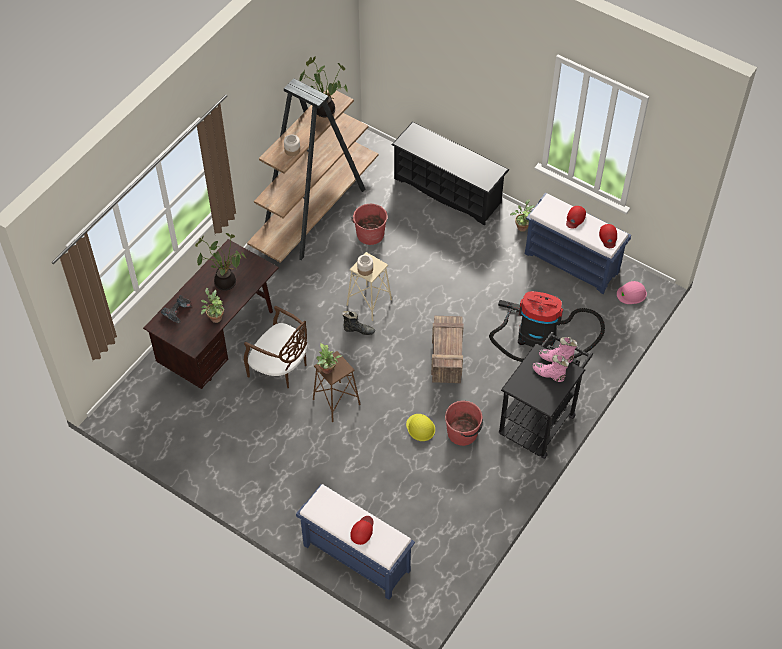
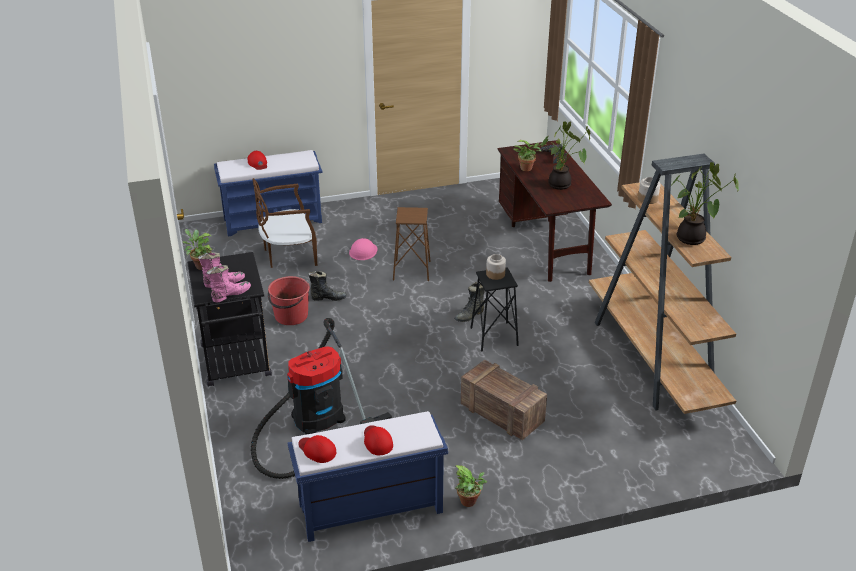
camera: 130 degrees right, 20 degrees down
brown chair [244,306,307,389] -> brown chair moved to [252,178,317,268]
potted plant [316,343,342,374] -> potted plant moved to [183,229,212,270]
beige stool [346,252,392,321] -> black stool [470,267,519,352]
red bucket [351,204,388,245] -> none
black shoe rack [392,122,509,225] -> none
yellow hard hat [406,414,435,441] -> black boot [308,271,347,301]
crate [431,316,463,383] -> crate moved to [461,360,547,440]
pink hard hat [617,281,647,304] -> pink hard hat moved to [349,238,378,260]

